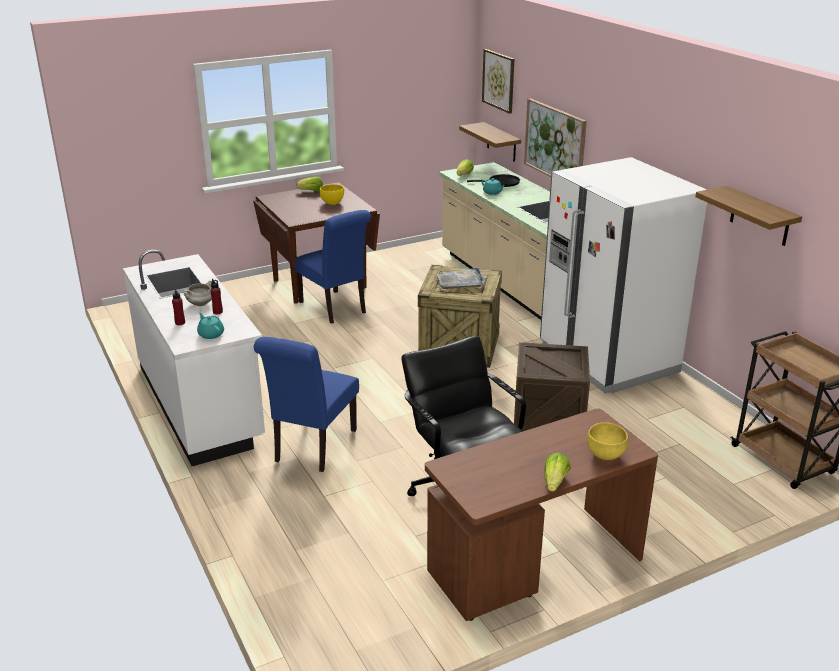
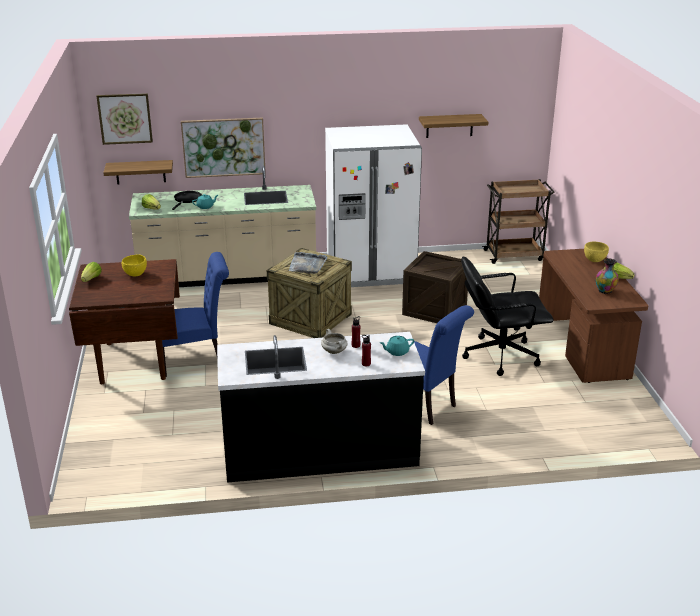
camera: 70 degrees left, 0 degrees up
white counter [123,250,265,466] -> black counter [217,332,425,483]
none -> vase [596,258,619,294]

